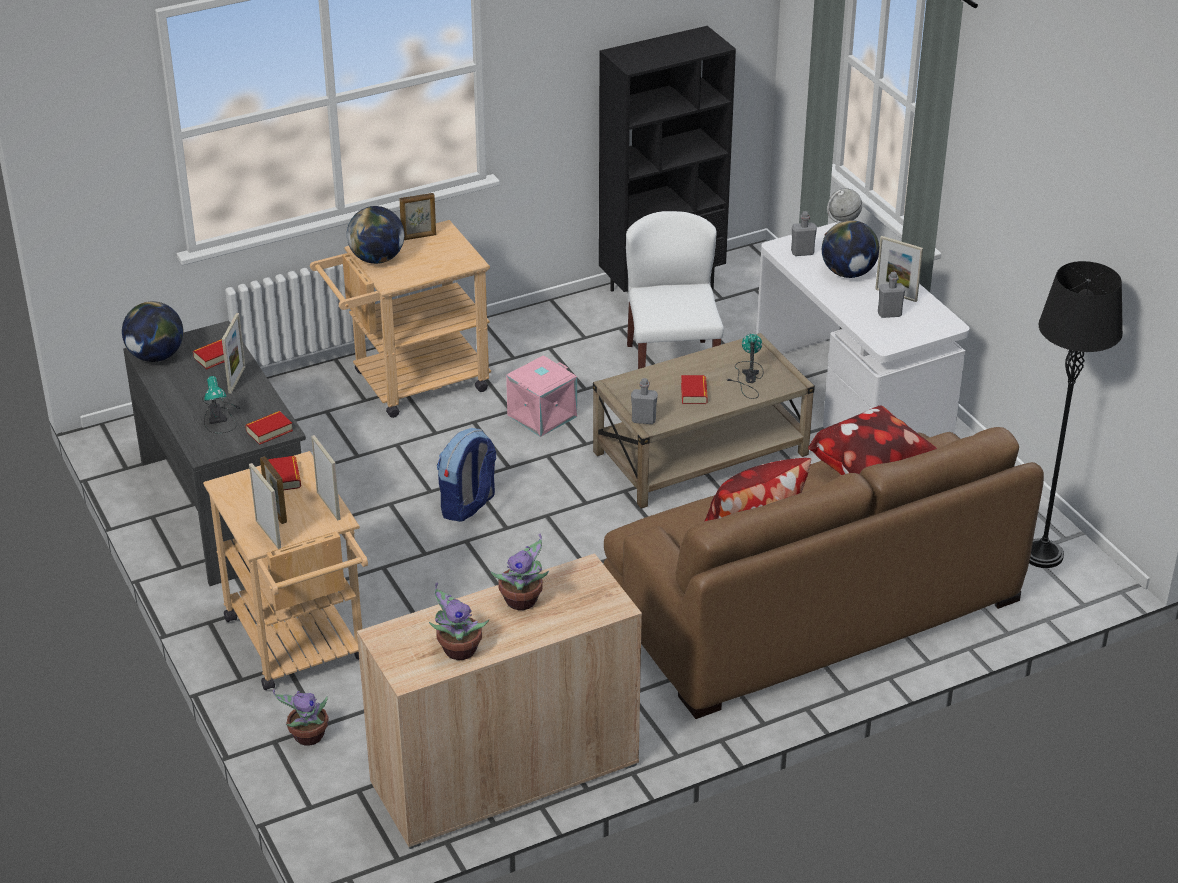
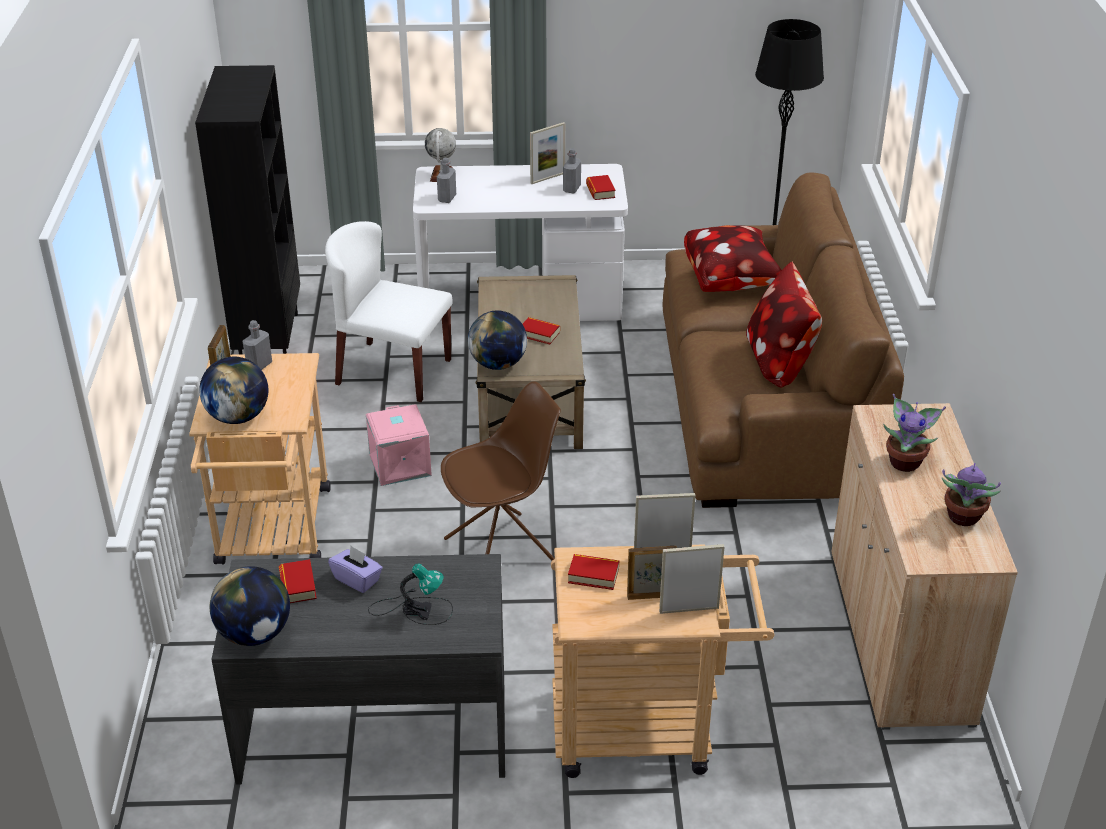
camera: 65 degrees left, 0 degrees up
picture frame [222,313,245,394] -> purple tissue box [328,546,383,593]
book [245,411,293,445] -> book moved to [586,175,616,200]
potted plant [273,689,329,746] -> none
backpack [437,428,496,522] -> brown chair [441,381,561,561]
grey bottle [631,378,658,424] -> grey bottle moved to [242,320,272,370]
table lamp [727,334,764,399] -> none
globe [822,220,879,278] -> globe moved to [468,310,527,370]

